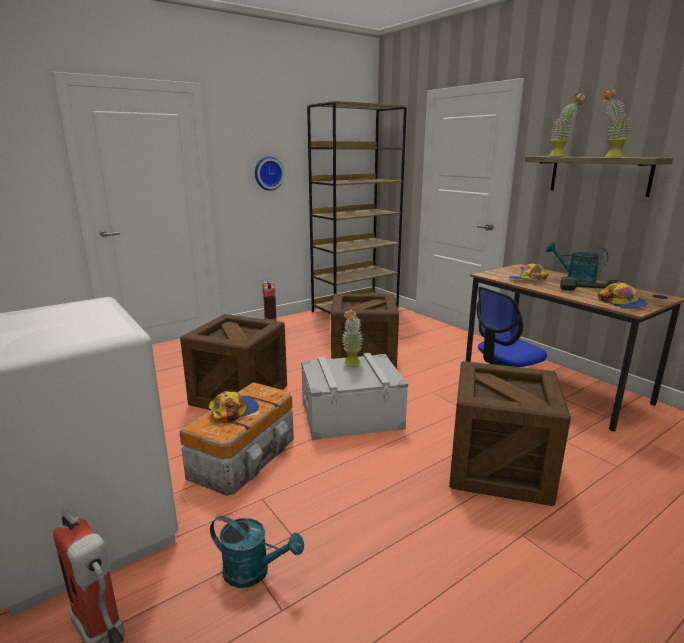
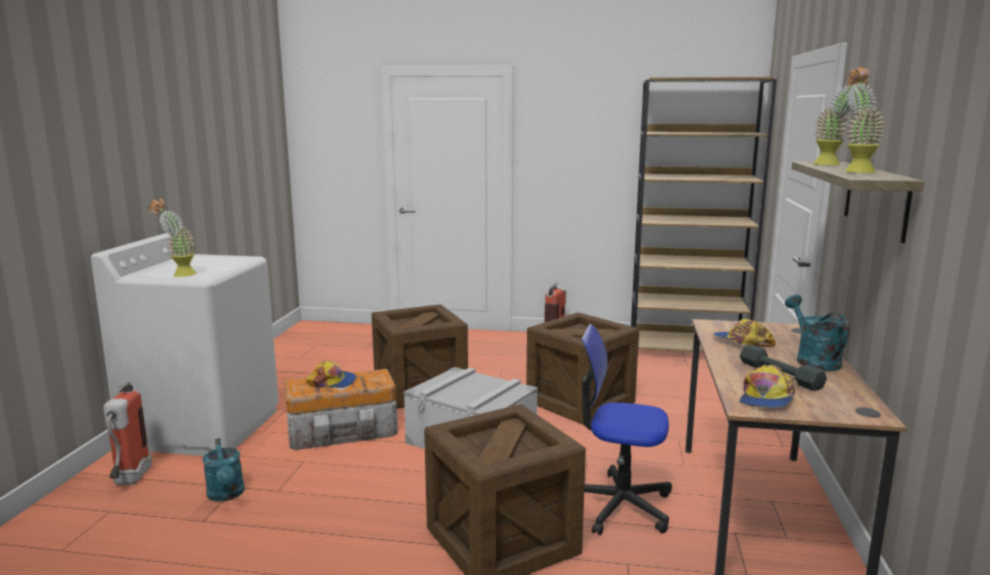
camera: 45 degrees right, 5 degrees down
wall clock [255,157,284,191] -> none
potted plant [342,308,363,366] -> potted plant moved to [148,199,196,277]

